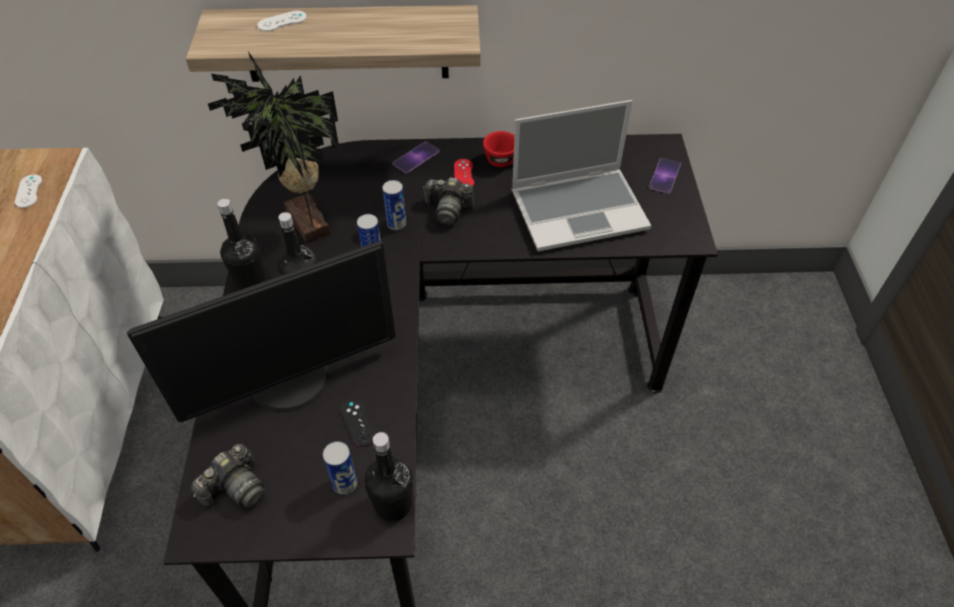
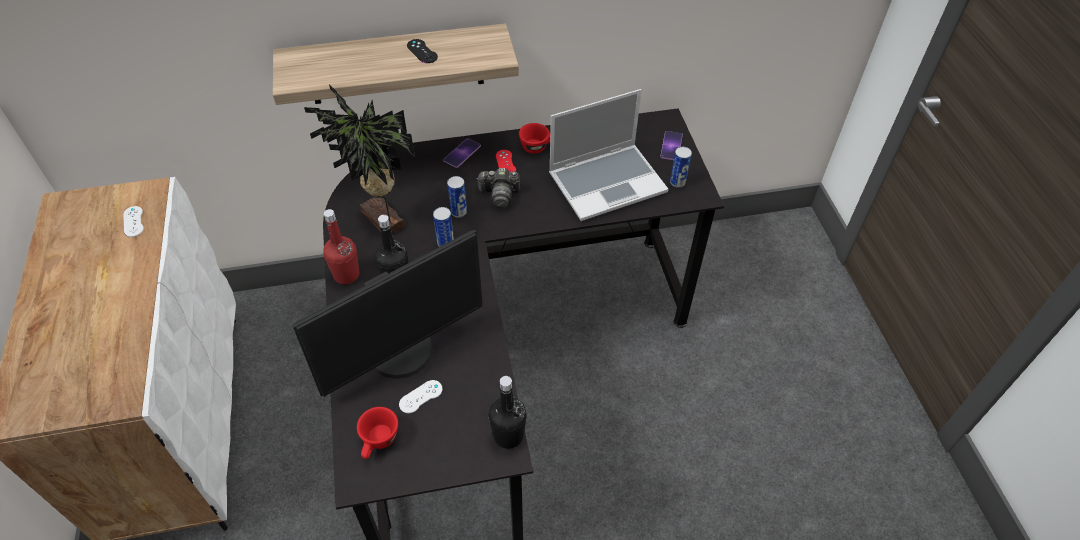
camera: 10 degrees left, 0 degrees up
camera [191,444,265,508] -> red cup [357,407,398,459]
black bottle [217,199,266,290] -> red bottle [323,209,359,284]
white game controller [257,11,307,32] -> white game controller moved to [399,380,443,413]
can [323,441,357,495] -> can moved to [670,147,692,188]
black game controller [341,398,377,447] -> black game controller moved to [407,39,438,63]

